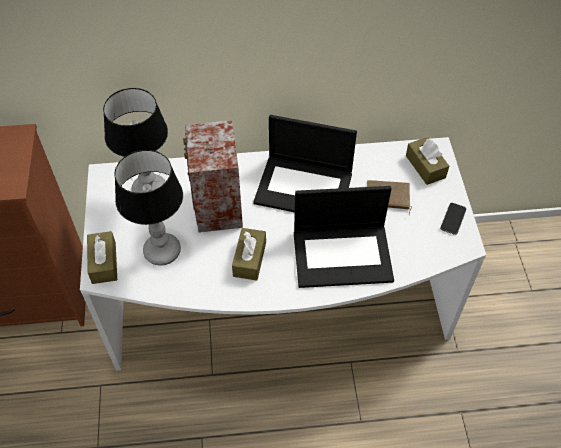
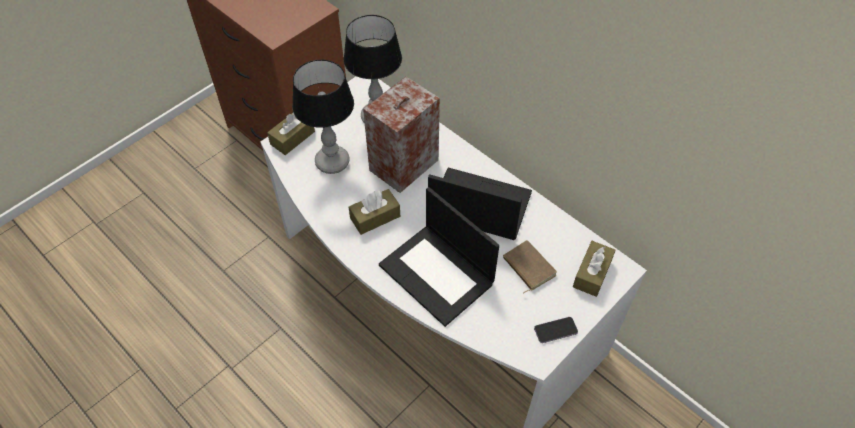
camera: 50 degrees right, 0 degrees up
laptop [253,115,357,213] -> laptop turned 135 degrees clockwise [428,168,532,240]

